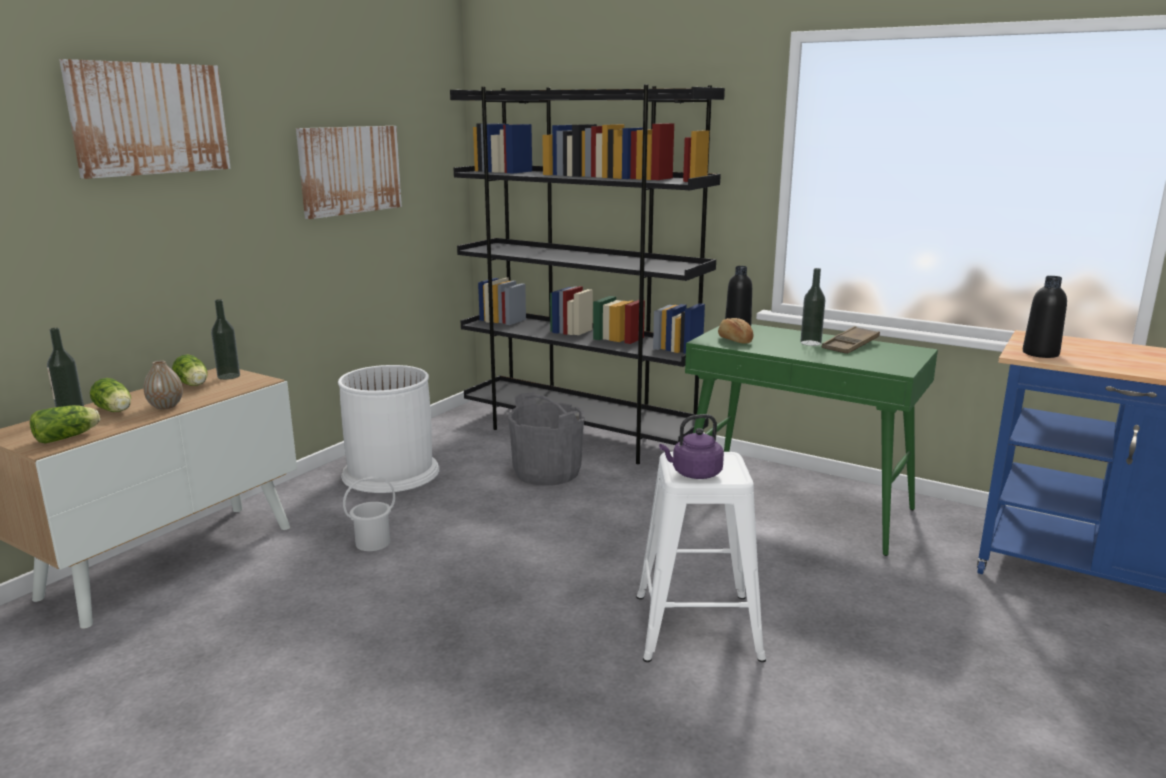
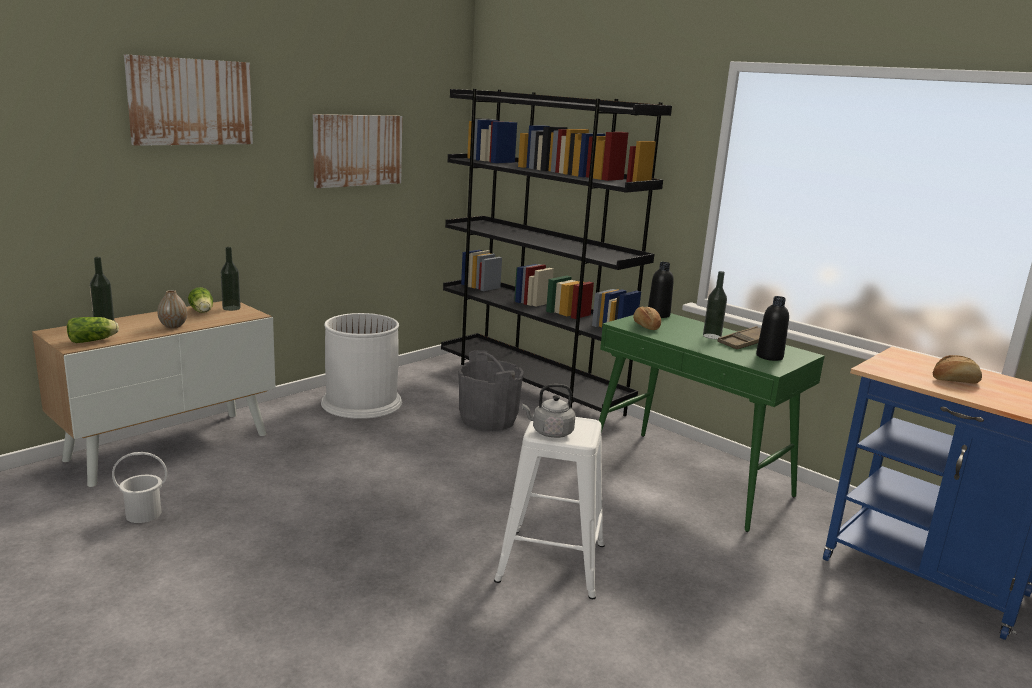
camera: 10 degrees right, 0 degrees up
lettuce [90,378,131,412] -> none
white bucket [343,476,395,551] -> white bucket moved to [112,452,167,523]
purple kettle [659,414,724,479] -> grey kettle [522,384,575,438]
black bottle [1023,276,1067,358] -> black bottle moved to [756,296,789,361]
none -> bread [933,355,982,384]

